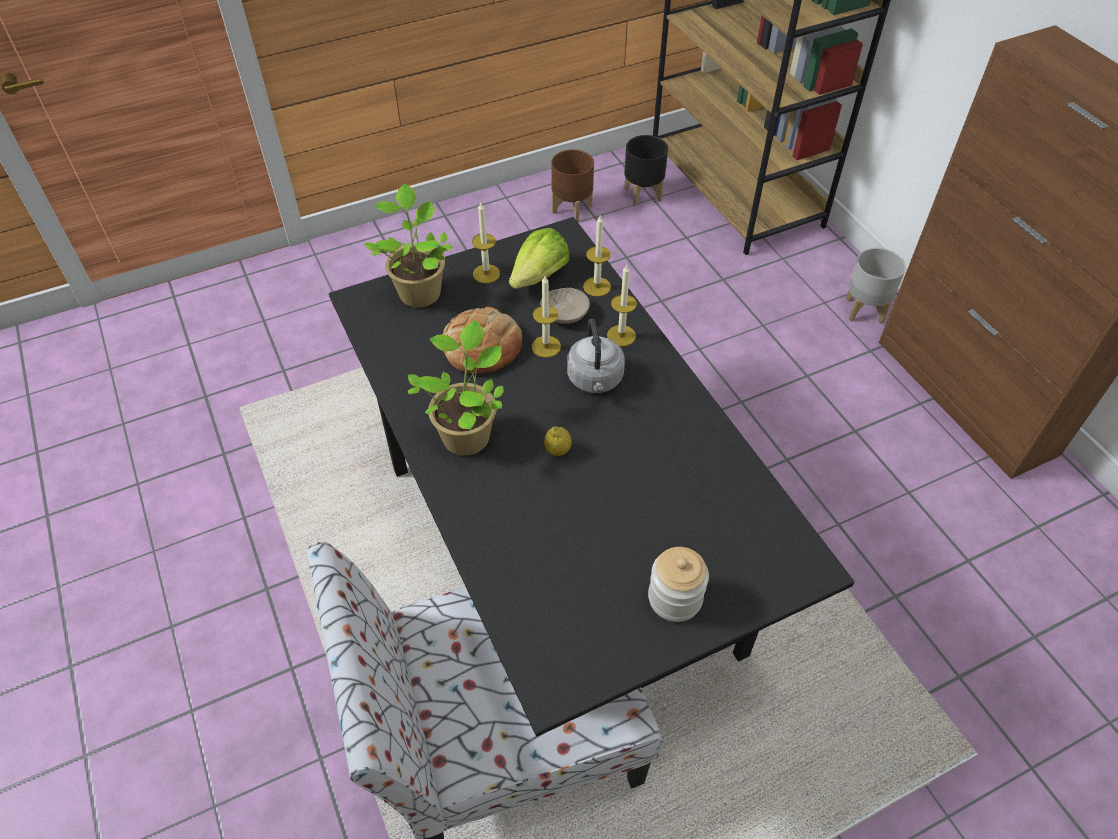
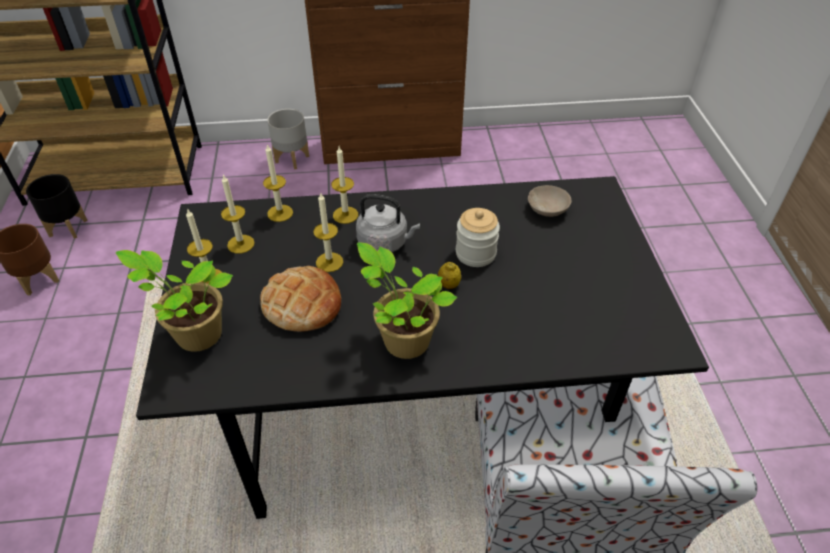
camera: 70 degrees left, 5 degrees down
lettuce [509,228,569,289] -> candle [221,174,255,254]
beige bowl [540,288,590,324] -> beige bowl moved to [528,185,571,217]
jar [648,547,709,622] -> jar moved to [456,208,500,267]

